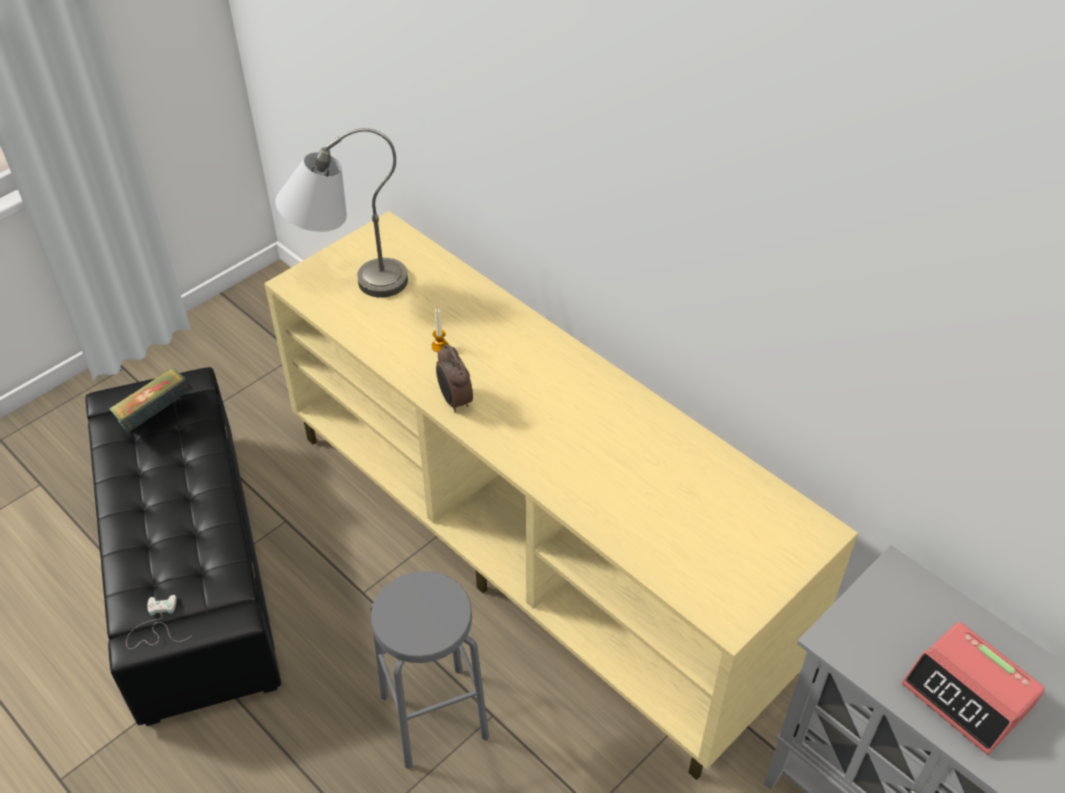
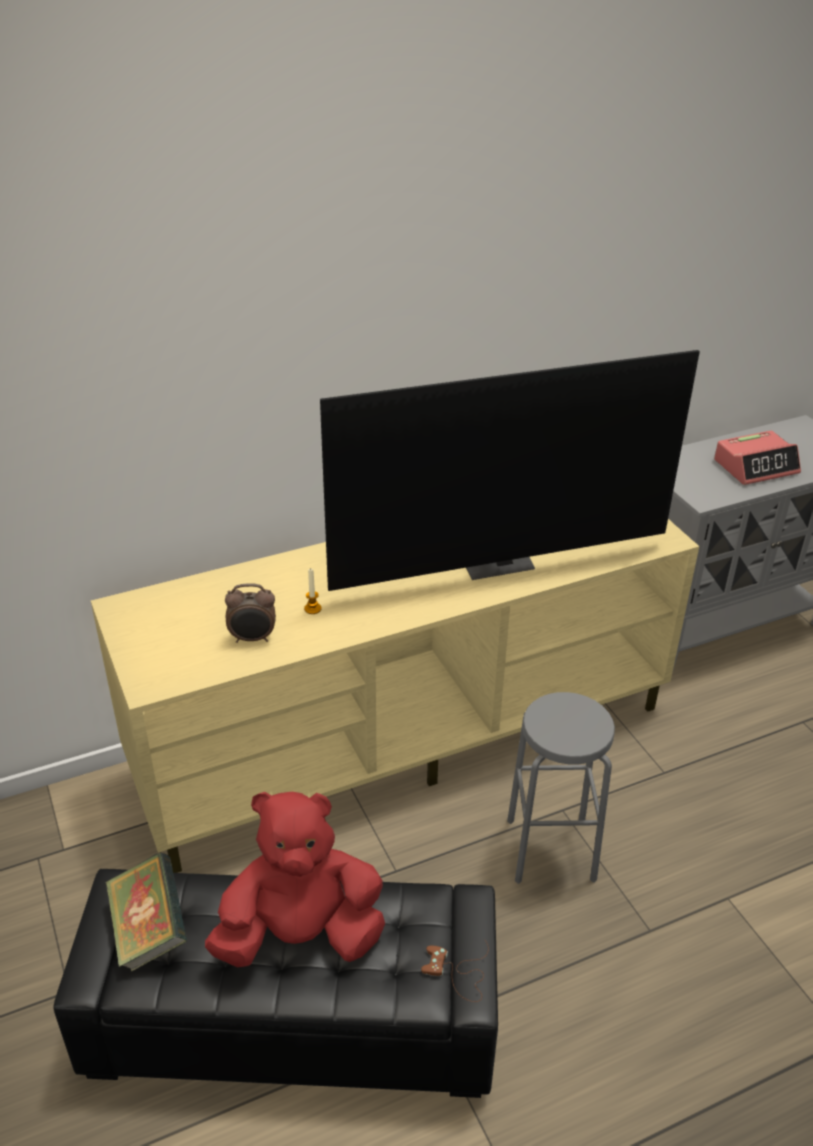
camera: 70 degrees left, 10 degrees down
white game controller [126,595,192,649] -> brown game controller [421,940,489,1002]
grey table lamp [275,128,408,298] -> none
alarm clock [436,344,473,413] -> alarm clock moved to [225,583,276,643]
none -> red plush toy [205,792,385,967]
none -> television [320,350,700,591]

